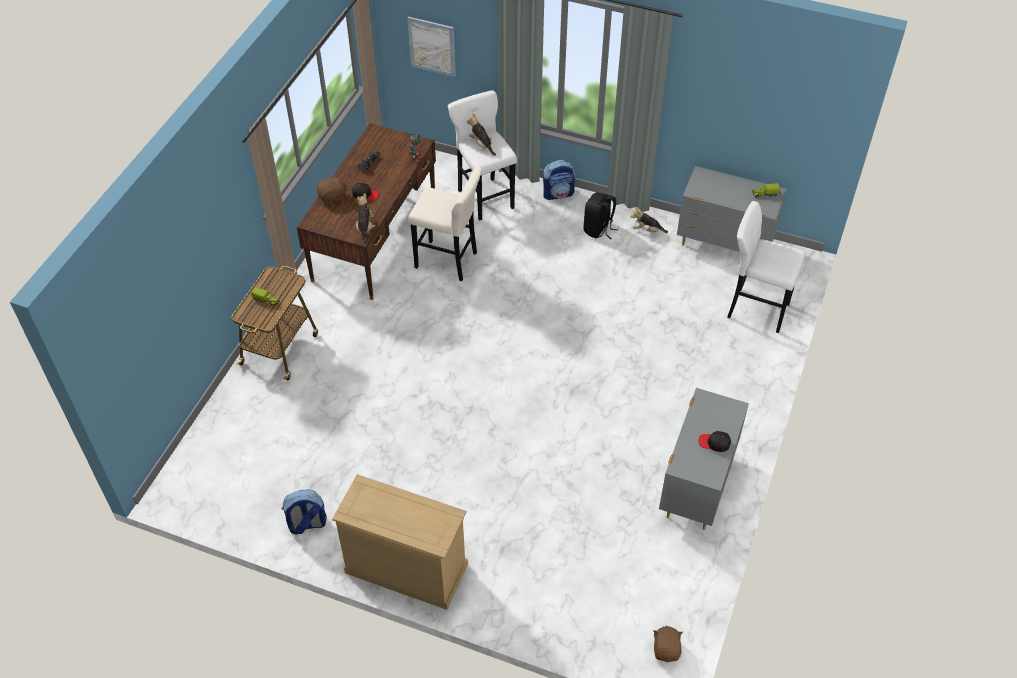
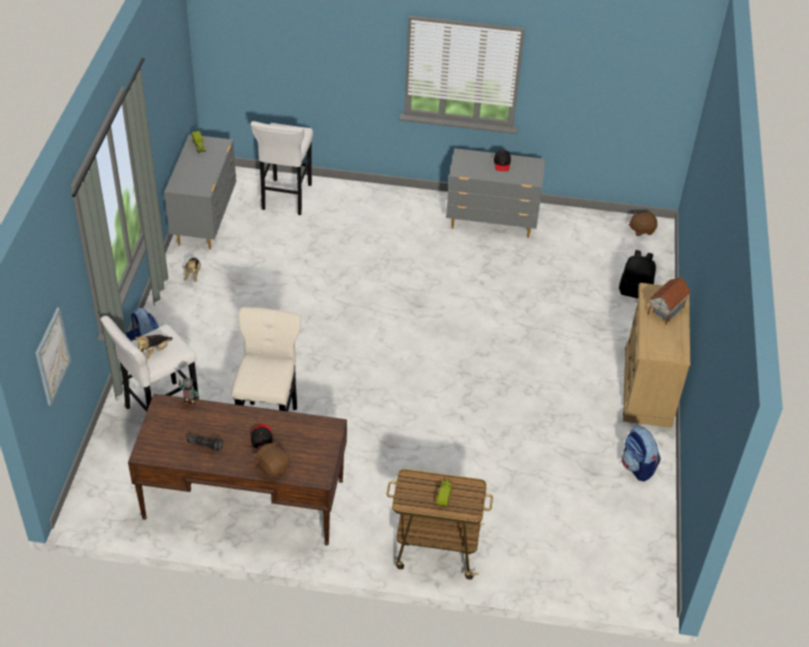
camera: 105 degrees left, 5 degrees down
plush toy [356,193,375,244] -> none
black backpack [584,192,618,239] -> black backpack moved to [619,250,656,298]
none -> toy house [647,277,691,324]

